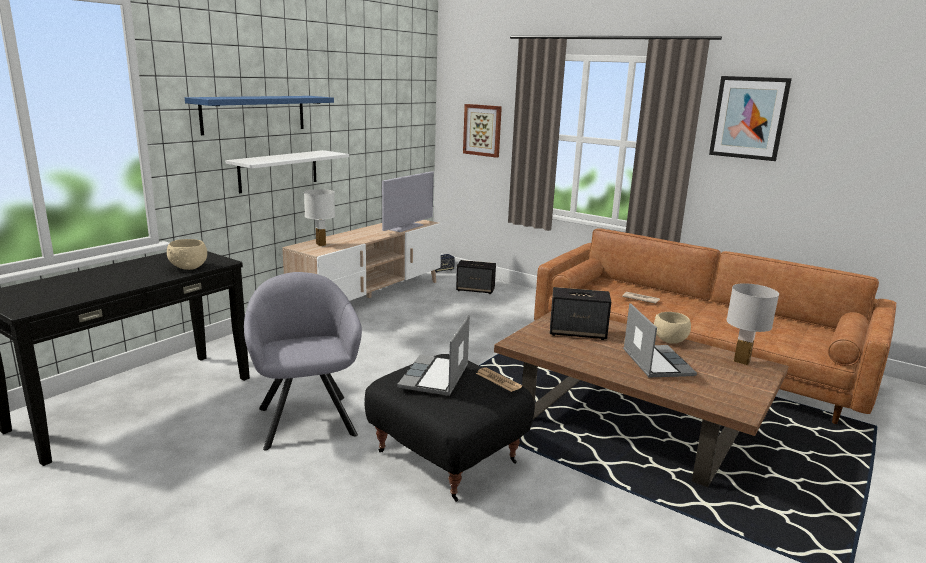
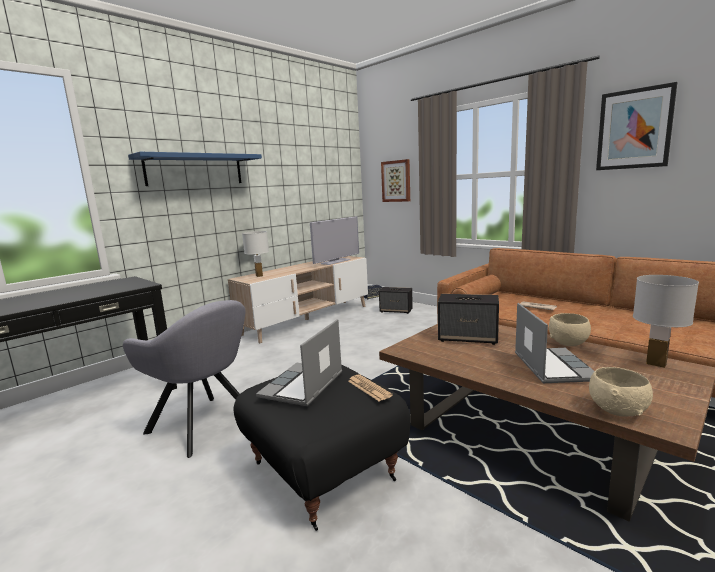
camera: 10 degrees right, 5 degrees down
beige bowl [167,239,207,270] -> beige bowl moved to [589,367,653,417]
white shelf [225,150,349,193] -> none
grey armchair [244,272,362,451] -> grey armchair turned 135 degrees clockwise [123,300,246,458]

